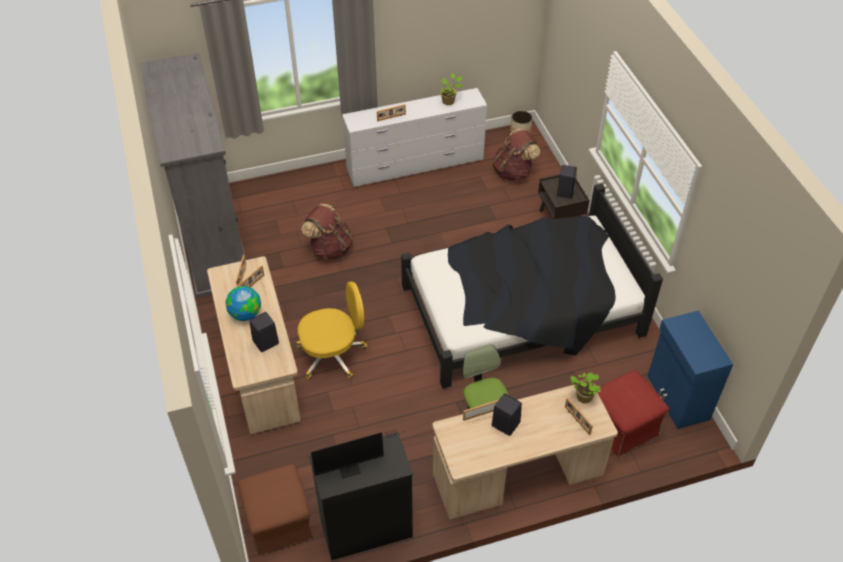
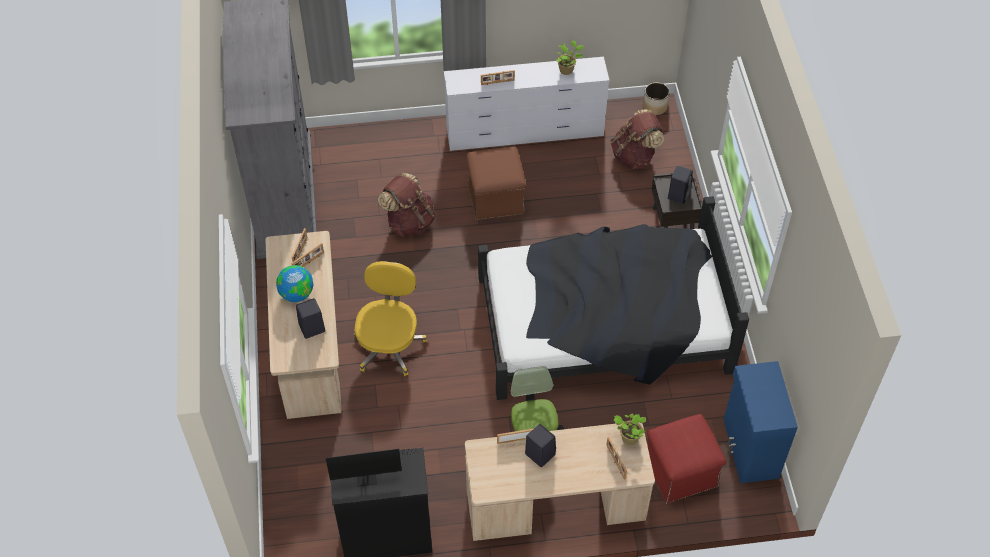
camera: 10 degrees right, 5 degrees up
brown ottoman [238,464,313,556] -> brown ottoman moved to [467,146,526,220]
yellow office chair [297,281,367,380] -> yellow office chair turned 75 degrees counterclockwise [354,261,428,376]

